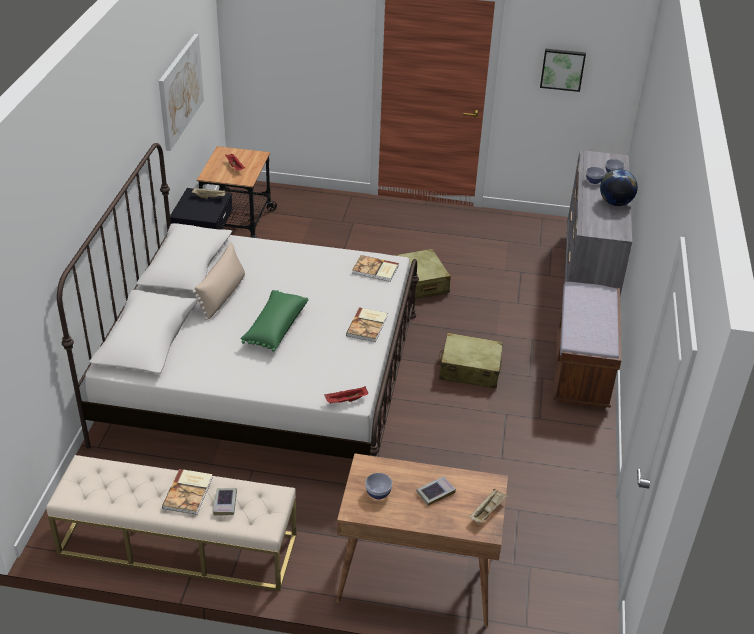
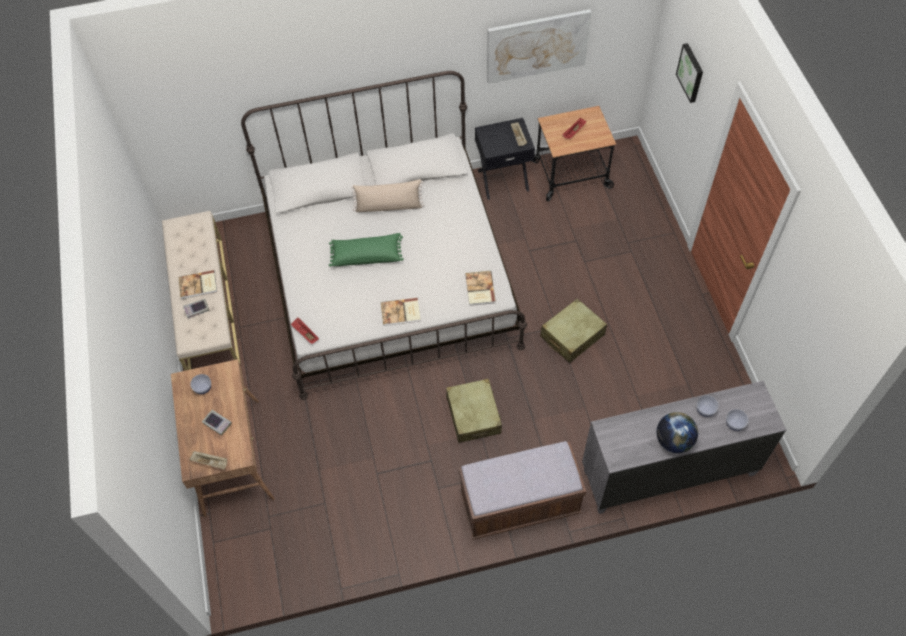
camera: 70 degrees right, 20 degrees up
picture [540,49,586,92] -> picture moved to [676,43,703,103]

